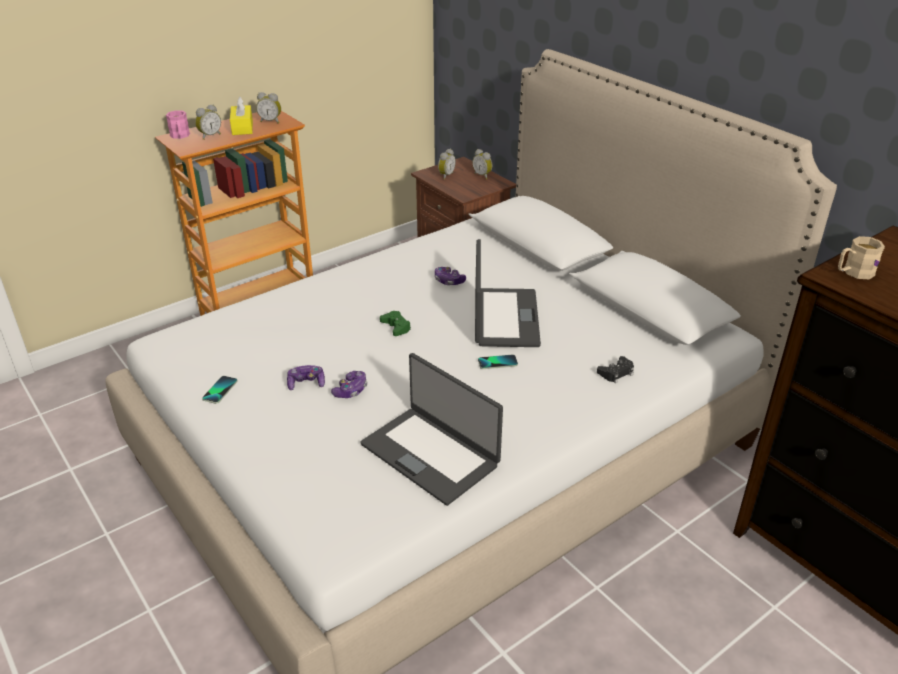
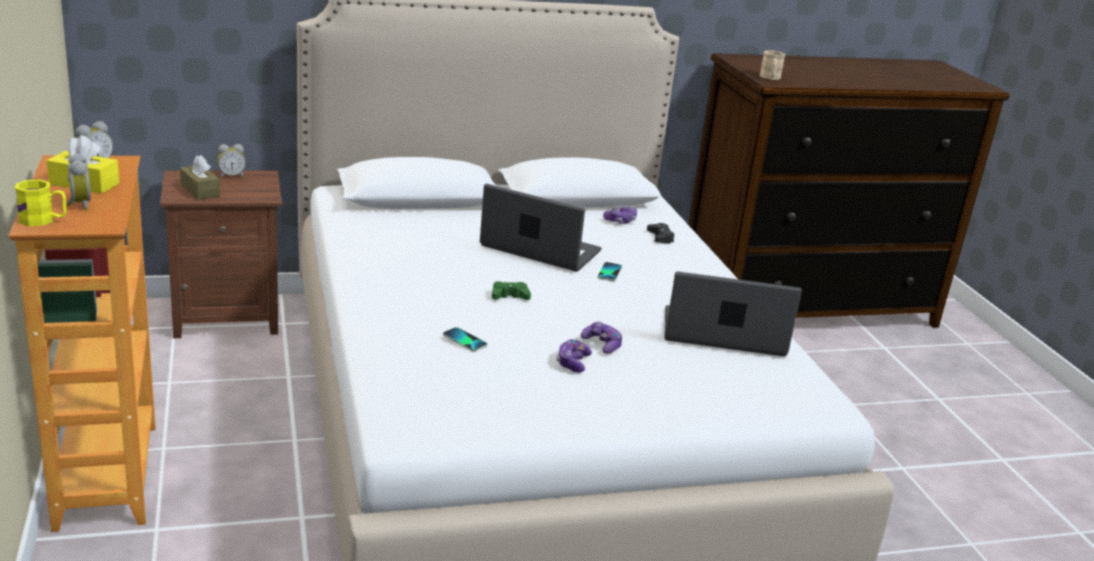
camera: 70 degrees left, 10 degrees down
pink mug [166,111,190,139] -> yellow mug [15,180,66,226]
phone [202,376,238,404] -> phone moved to [443,327,487,351]
laptop [360,353,503,506] -> laptop turned 150 degrees counterclockwise [664,272,802,356]
game controller [435,267,466,285] -> game controller moved to [603,206,637,224]
alarm clock [438,149,456,180] -> brown tissue box [180,155,220,200]

